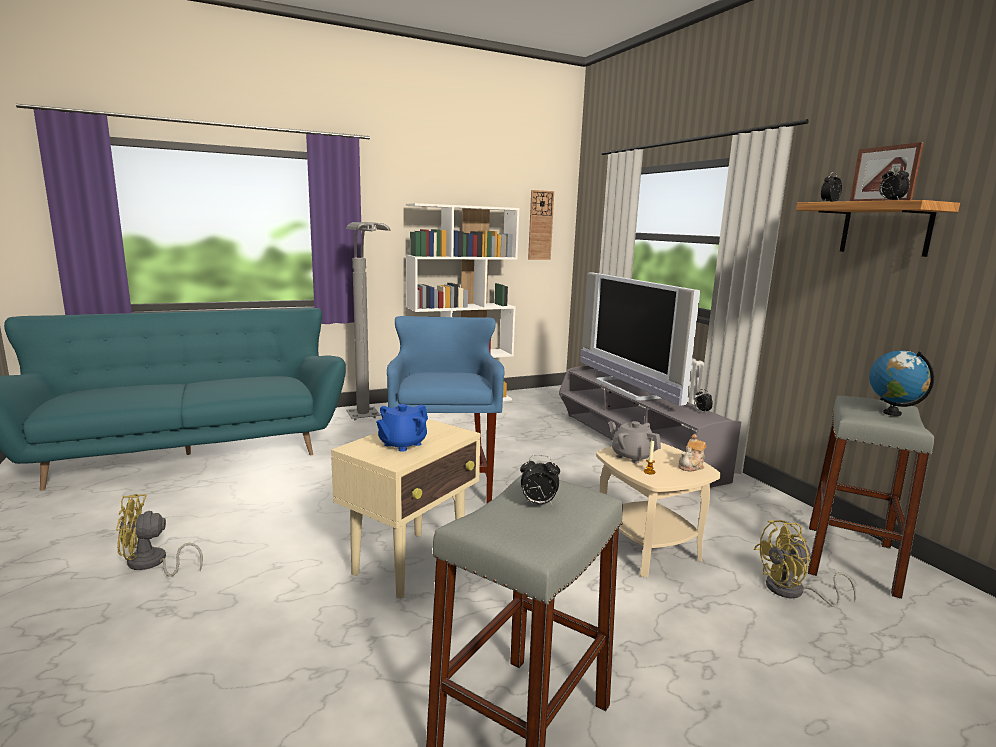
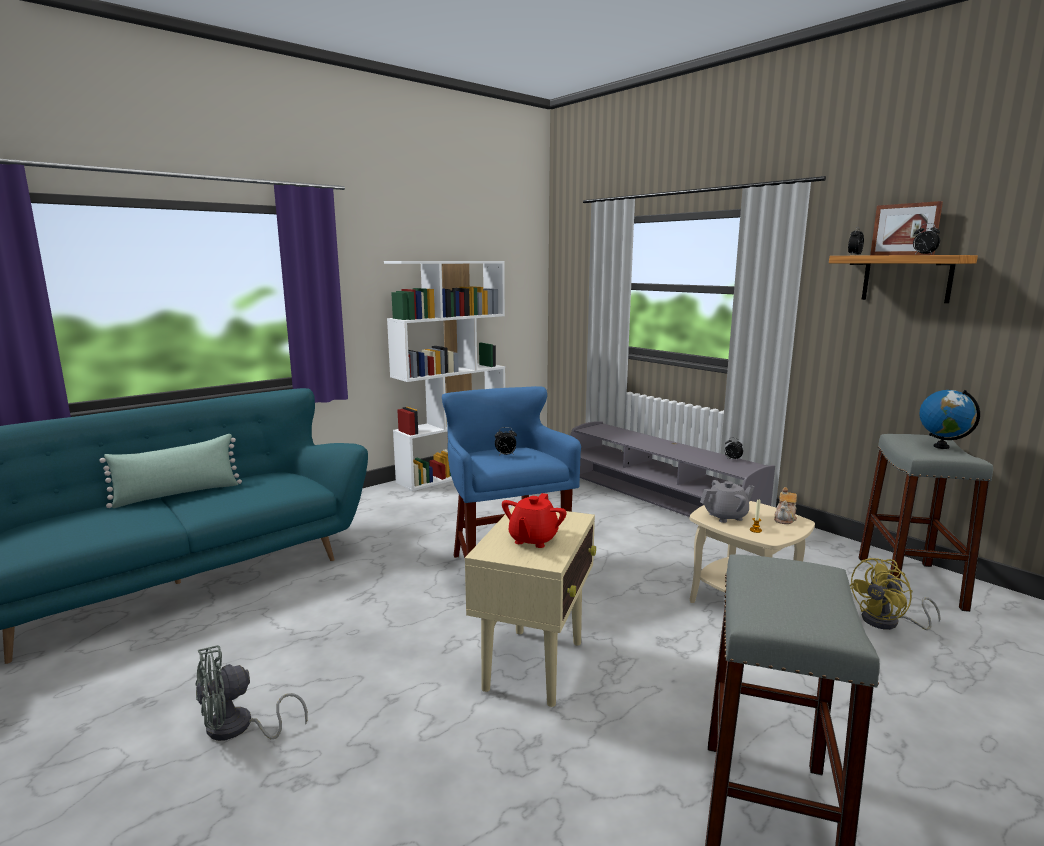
camera: 15 degrees left, 0 degrees up
yellow fan [116,494,203,577] -> grey fan [195,645,308,741]
grey floor lamp [346,222,391,420] -> none
blue teapot [376,404,428,452] -> red teapot [502,493,567,548]
alarm clock [520,455,560,506] -> alarm clock moved to [495,427,517,455]
wall clock [528,190,554,260] -> none
television [580,273,700,406] -> none
grey teapot [609,421,661,463] -> grey teapot turned 135 degrees clockwise [700,480,755,523]
none -> green pillow [99,434,242,508]

